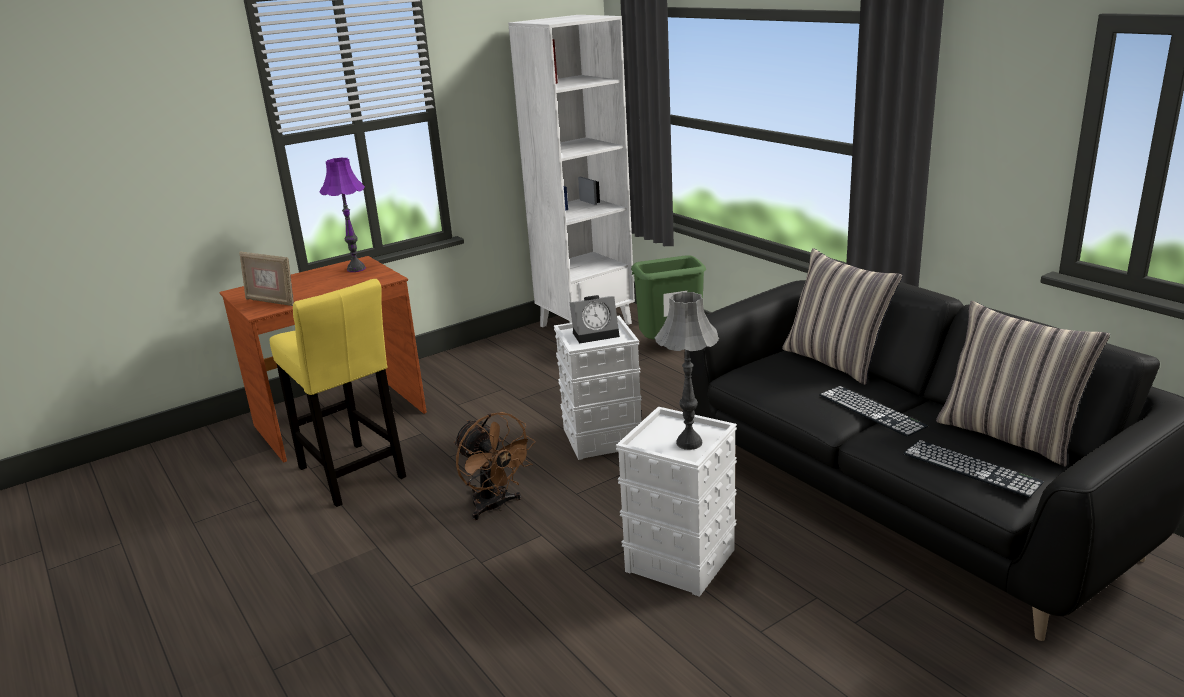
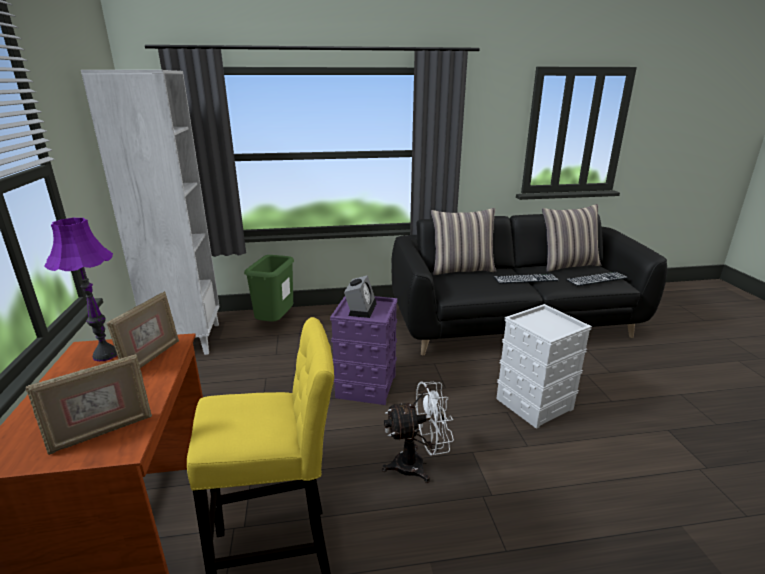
camera: 65 degrees left, 0 degrees up
brown fan [454,412,536,520] -> white fan [382,381,454,483]
white storage box [554,316,642,460] -> purple storage box [330,296,398,405]
grey table lamp [654,292,719,450] -> none
none -> picture frame [107,291,179,368]

